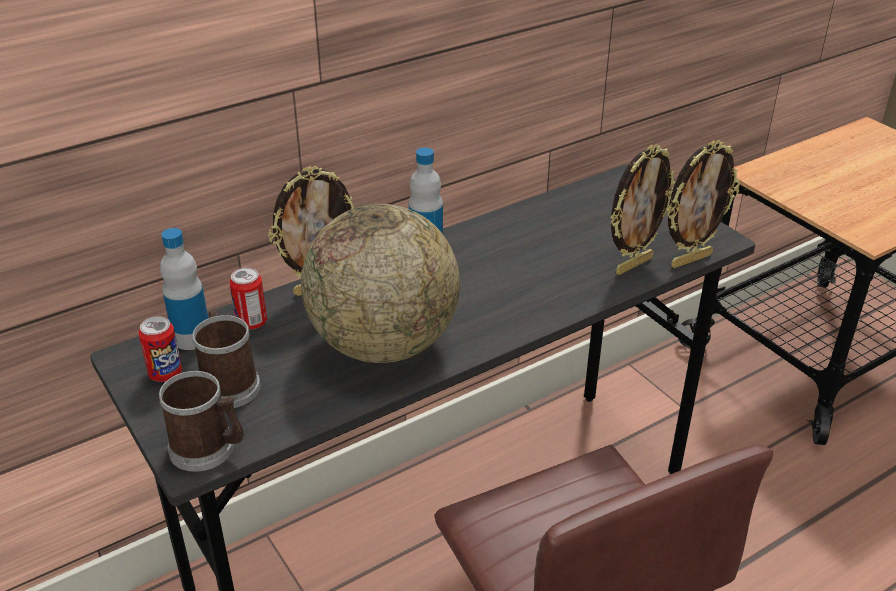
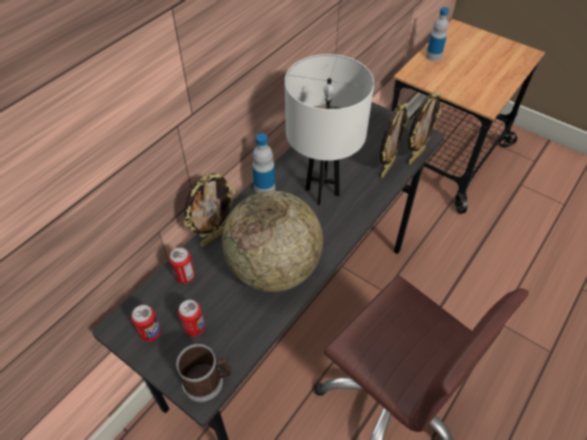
camera: 20 degrees left, 15 degrees up
bottle [160,228,208,350] -> bottle moved to [426,7,449,61]
mug [192,310,260,408] -> can [178,300,205,337]
none -> white table lamp [285,54,374,205]

